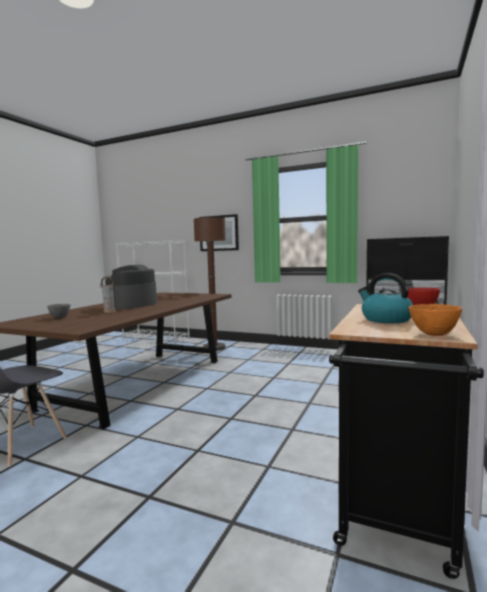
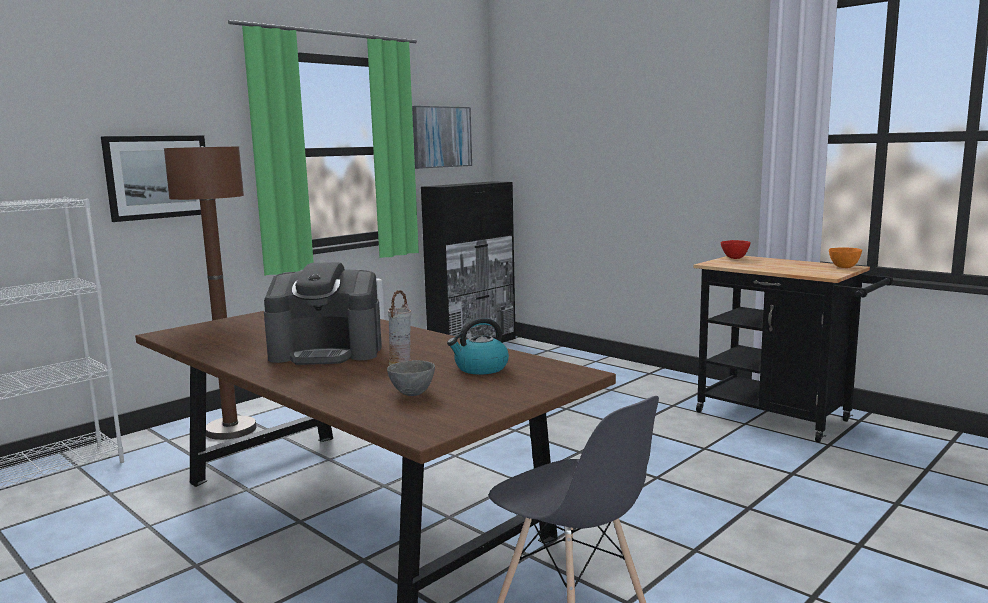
camera: 70 degrees left, 5 degrees up
coffee machine [105,265,157,309] -> coffee machine turned 45 degrees counterclockwise [264,262,382,365]
kettle [358,273,413,323] -> kettle moved to [447,317,509,374]
none -> picture [412,106,472,169]

